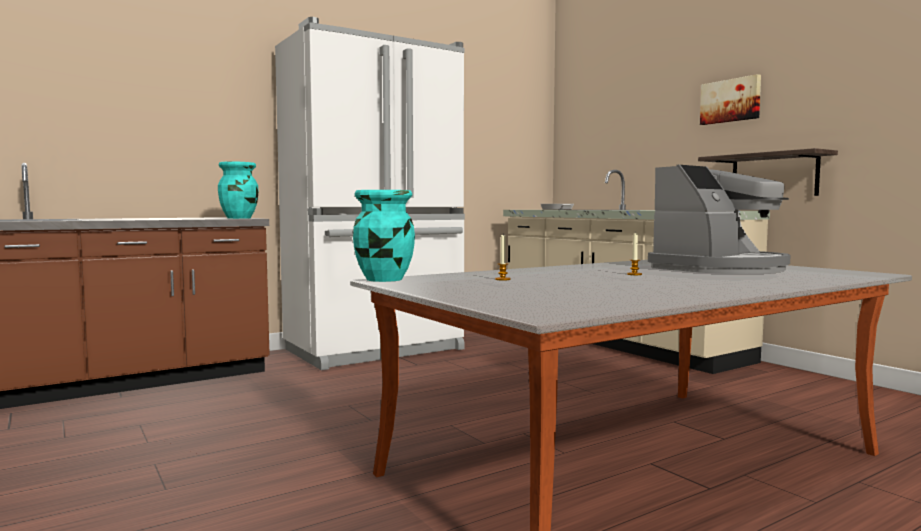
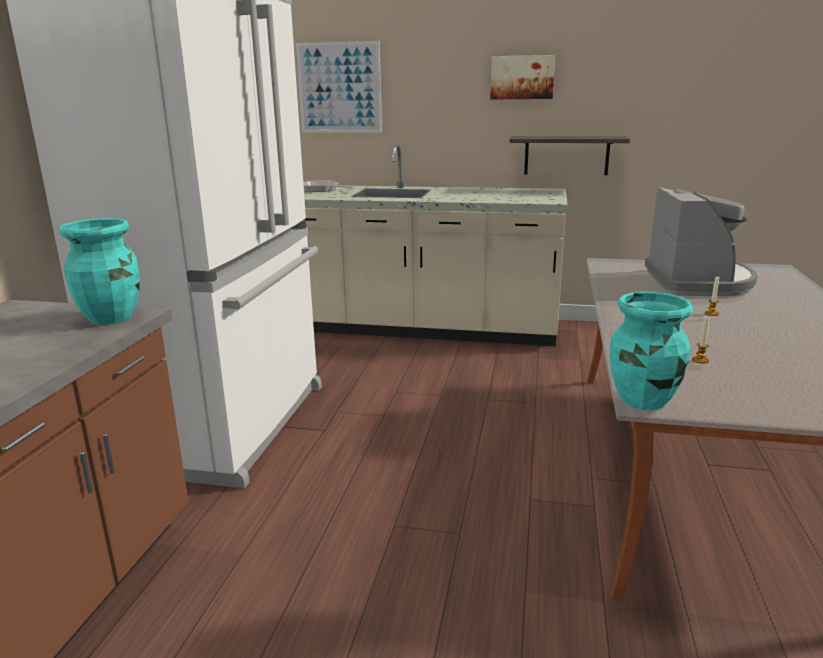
camera: 45 degrees left, 15 degrees up
none -> picture [296,41,382,133]

